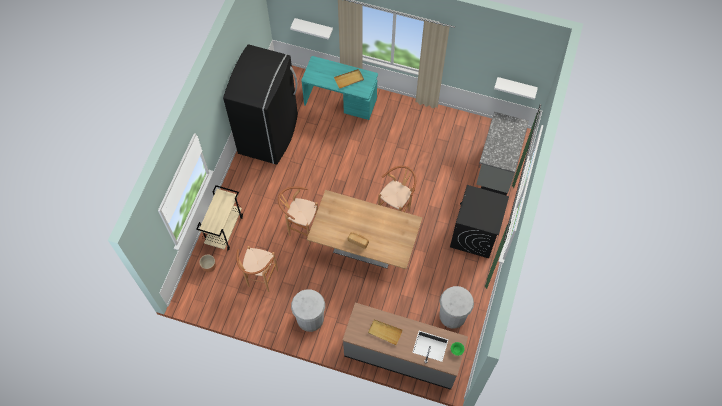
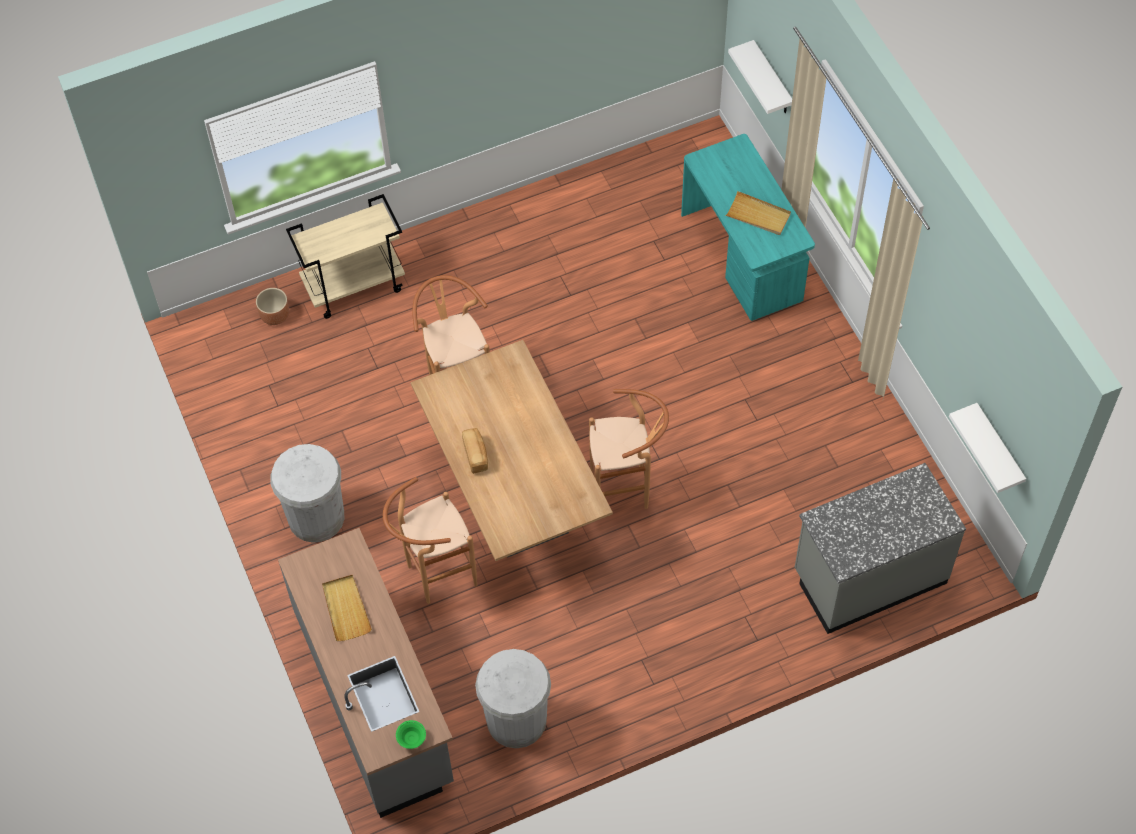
camera: 50 degrees right, 5 degrees down
black fridge [223,44,298,165] -> none
brown stool [236,246,278,292] -> brown stool moved to [383,477,477,604]
black washing machine [450,185,509,258] -> none

